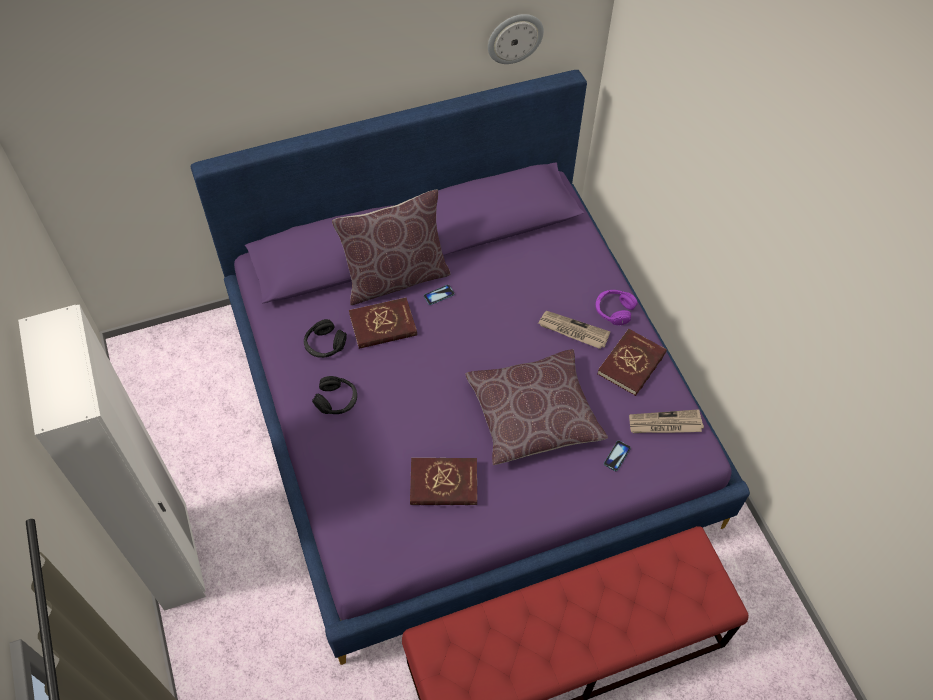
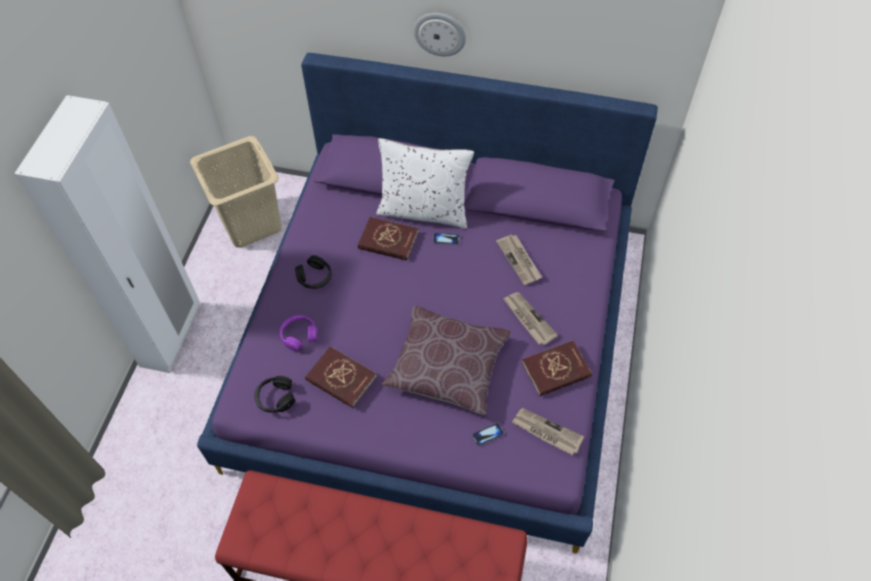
camera: 35 degrees right, 0 degrees up
black headphones [304,319,347,358] -> black headphones moved to [254,376,295,413]
brown pillow [332,190,450,305] -> white pillow [376,138,474,228]
wall clock [488,14,544,64] -> wall clock moved to [414,13,466,56]
purple headphones [595,290,638,325] -> purple headphones moved to [280,315,317,351]
none -> beige laundry basket [190,136,281,248]
none -> newspaper [496,235,542,285]

